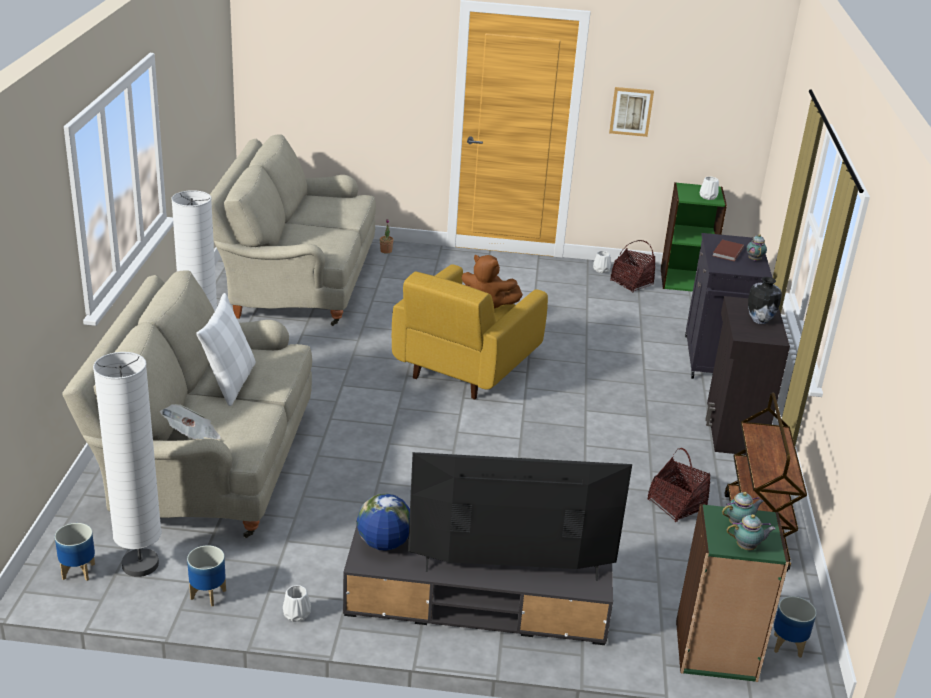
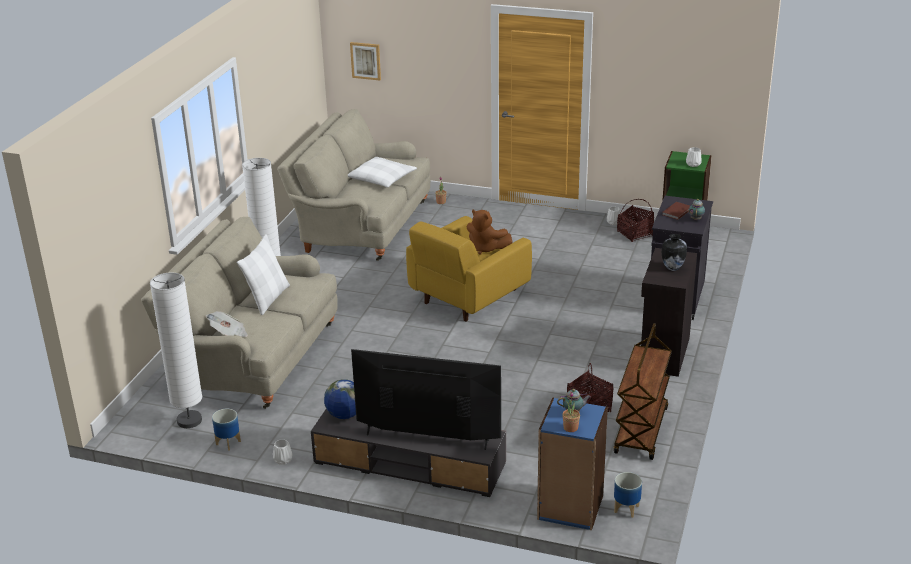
camera: 15 degrees right, 0 degrees up
planter [55,523,95,581] -> none
picture [609,87,654,137] -> picture moved to [350,42,381,80]
green bookcase [676,504,789,682] -> blue bookcase [537,397,608,530]
teapot [727,514,776,550] -> potted plant [562,392,580,432]
none -> white pillow [348,157,417,188]

